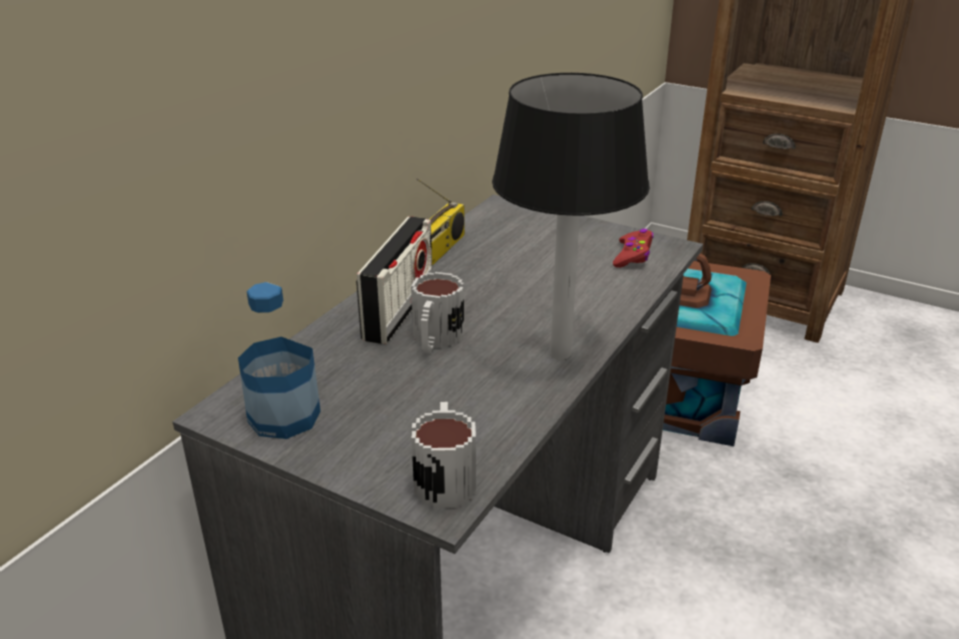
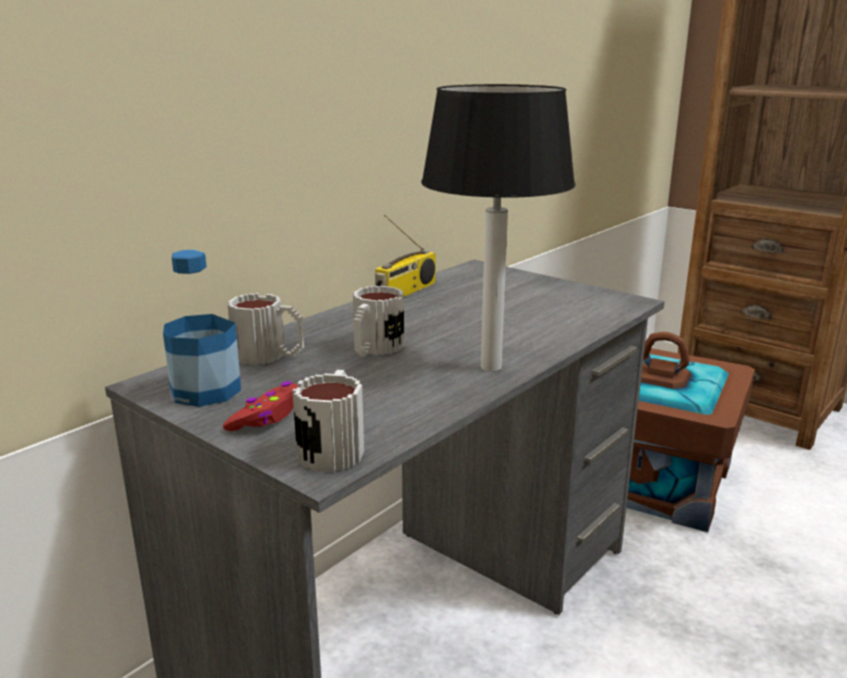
camera: 10 degrees right, 10 degrees down
radio [356,217,432,344] -> none
red game controller [613,229,653,268] -> red game controller moved to [223,381,298,431]
none -> mug [227,293,304,365]

